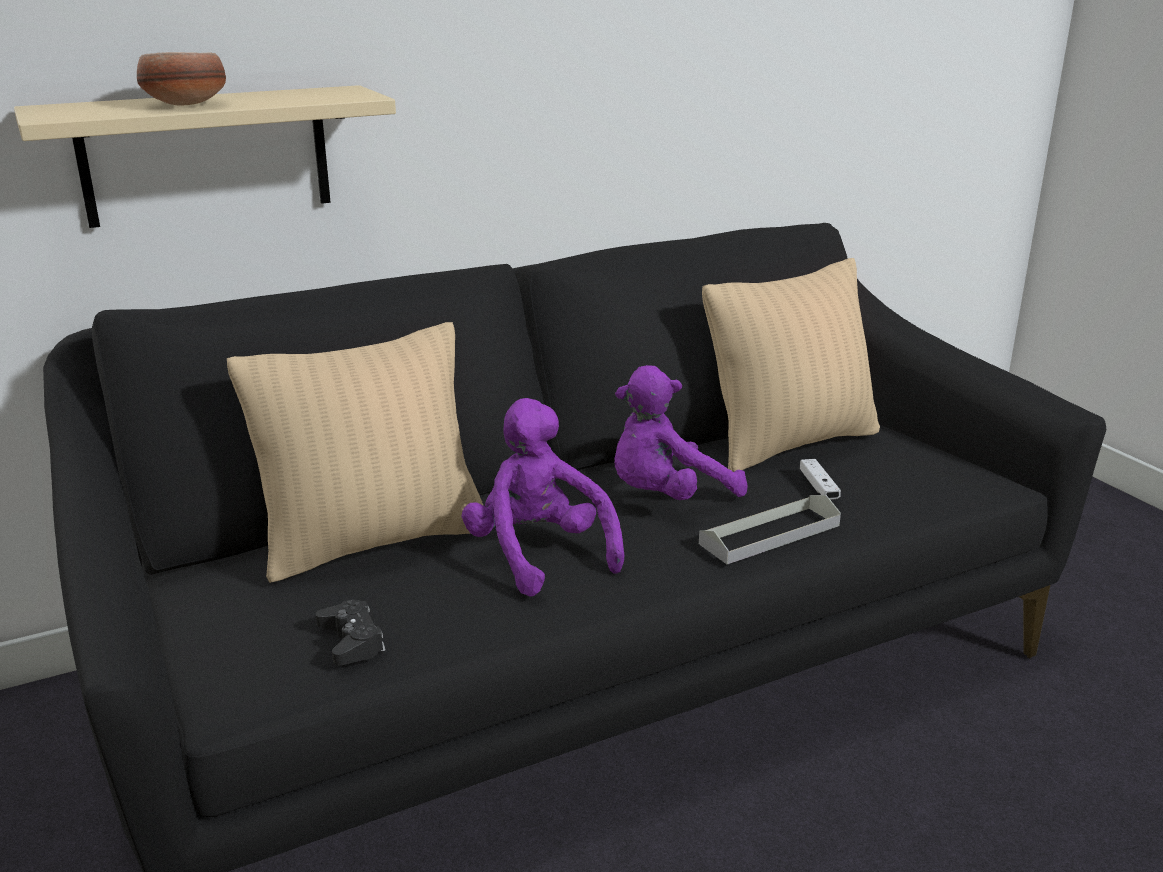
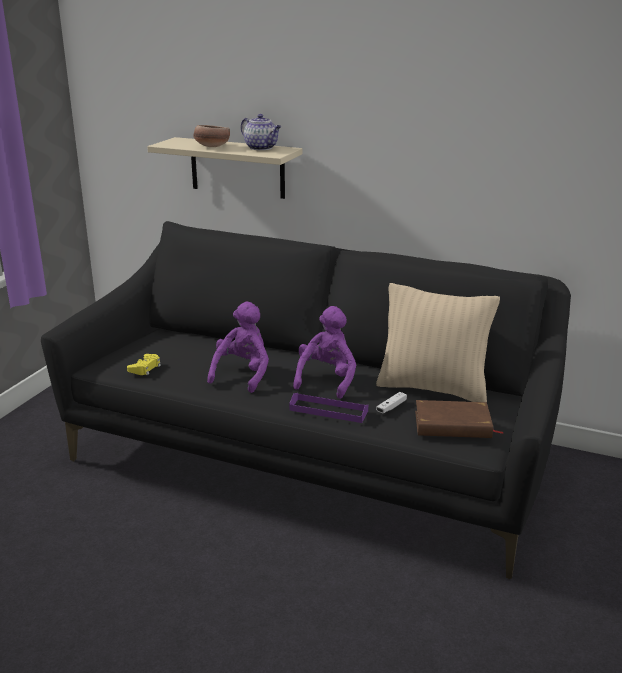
camera: 50 degrees right, 0 degrees up
beige pillow [227,322,484,583] -> none
black game controller [316,600,386,666] -> yellow game controller [127,354,161,375]
purple plush toy [614,365,748,500] -> purple plush toy turned 90 degrees clockwise [293,306,356,399]
grey tray [699,495,841,564] -> purple tray [289,393,368,423]
none -> teapot [241,114,281,150]
none -> brown book [415,400,504,438]

